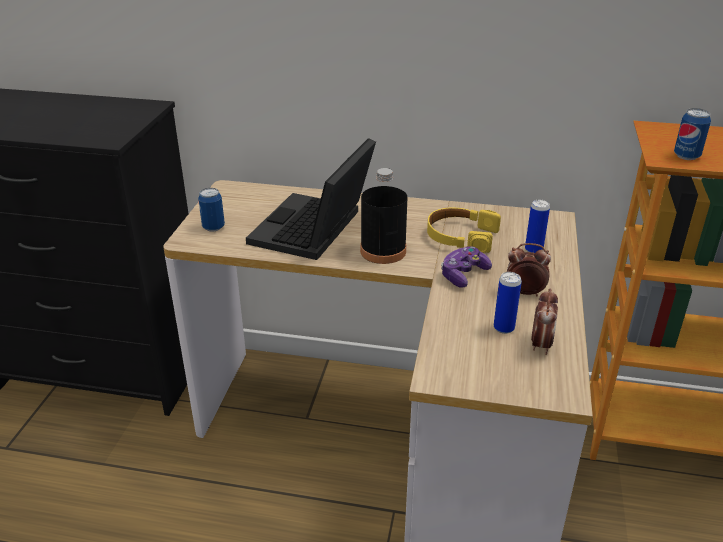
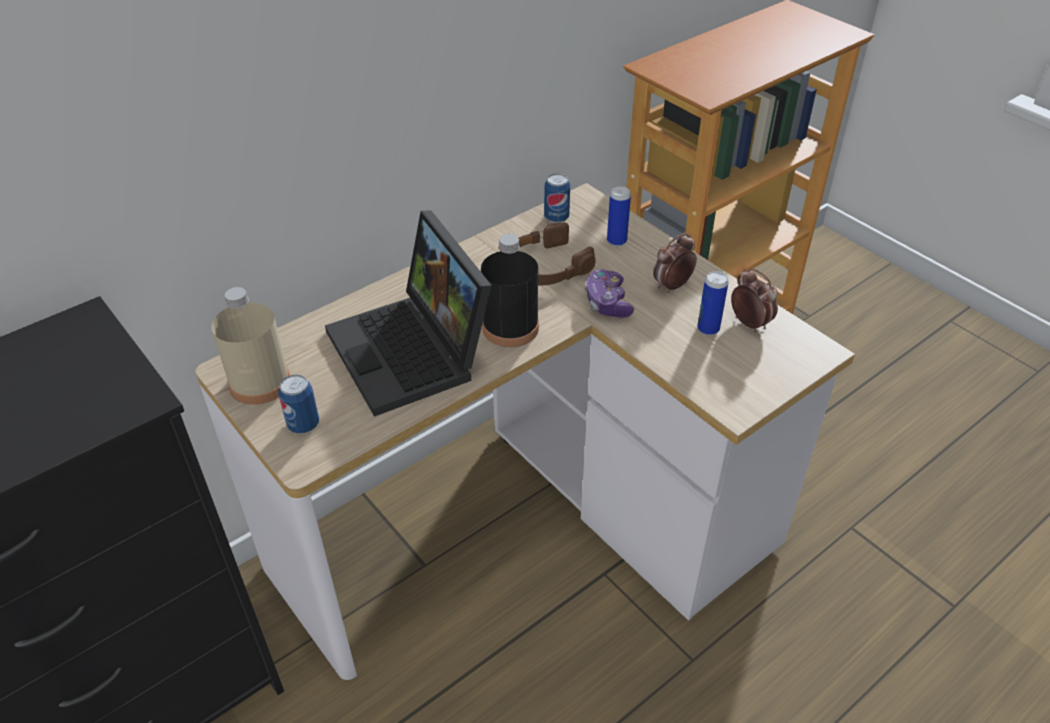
camera: 50 degrees left, 10 degrees up
yellow headphones [427,208,501,253] -> brown headphones [518,223,596,286]
can [674,108,711,160] -> can moved to [544,173,570,223]
none -> beige bottle [212,287,290,405]

